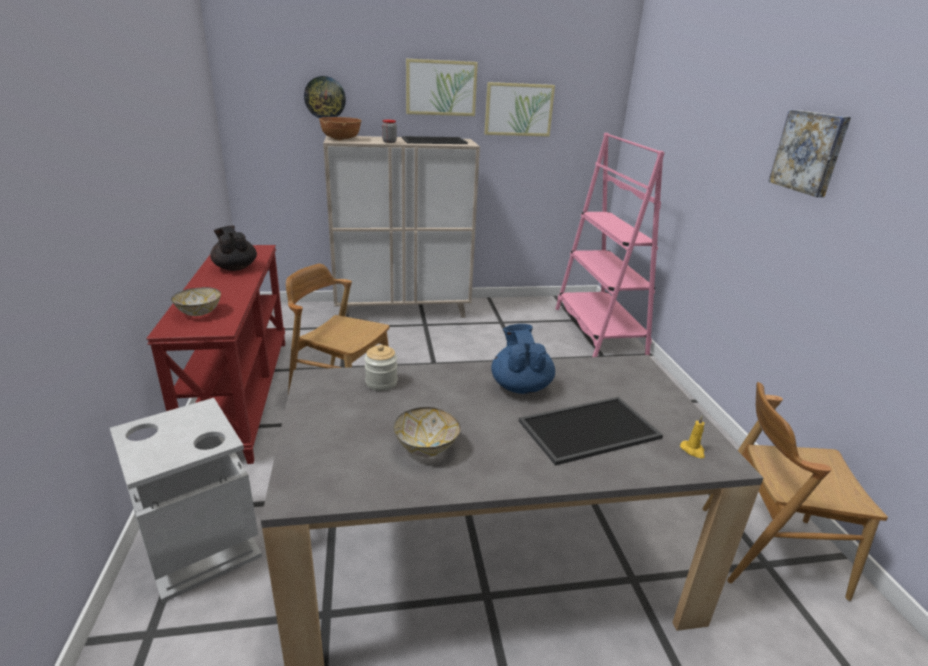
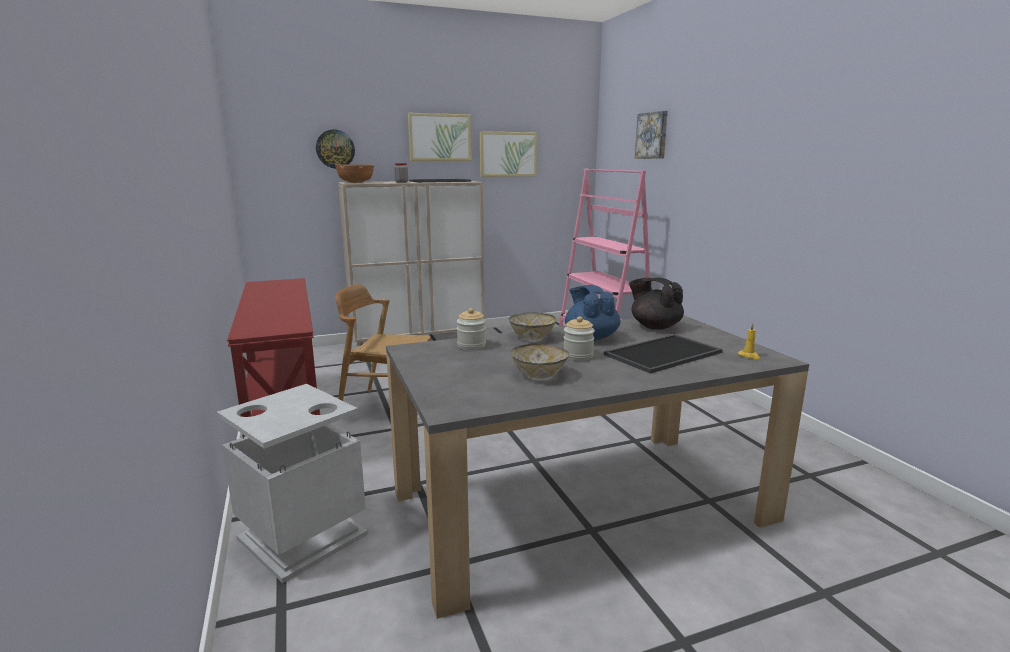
camera: 10 degrees left, 10 degrees down
bowl [171,287,221,316] -> bowl moved to [509,312,556,340]
black teapot [210,225,257,271] -> black teapot moved to [629,278,684,330]
brown chair [702,382,888,601] -> none
picture [768,110,851,197] -> picture moved to [635,111,668,159]
none -> jar [564,316,595,361]

